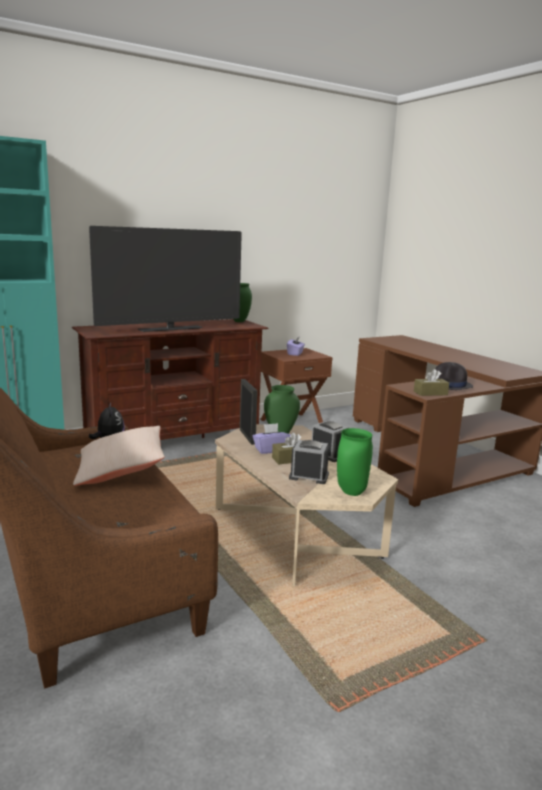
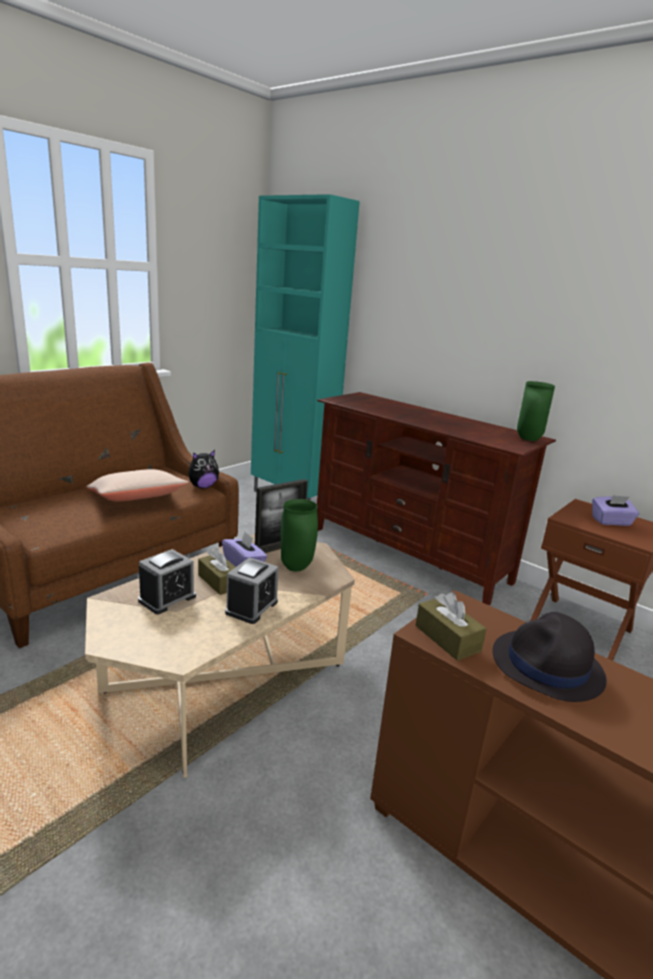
camera: 70 degrees right, 5 degrees up
television [89,226,242,332] -> none
alarm clock [289,440,329,484] -> alarm clock turned 45 degrees clockwise [138,549,196,614]
green vase [337,428,373,496] -> none

